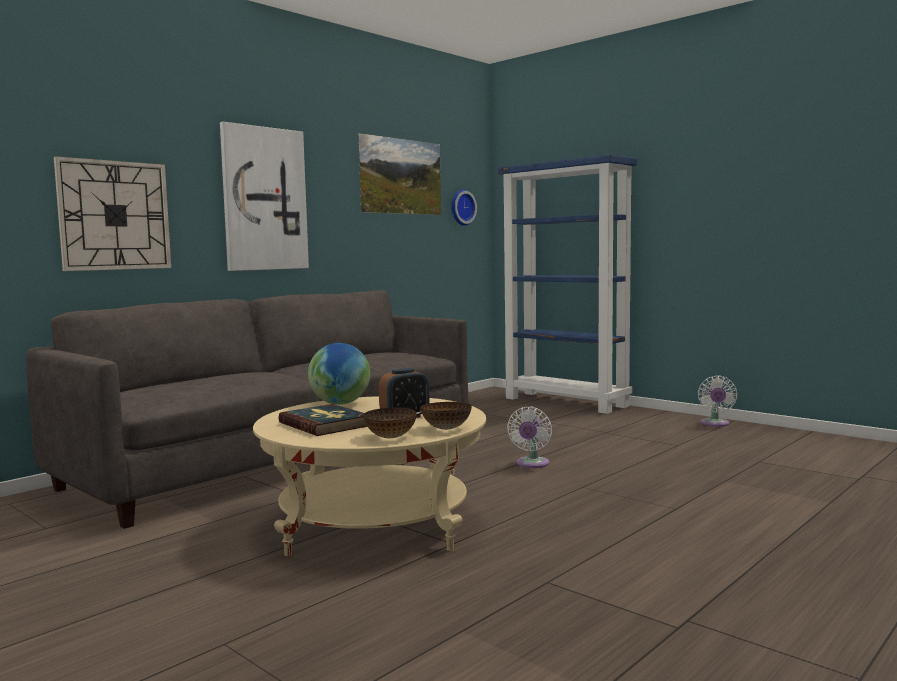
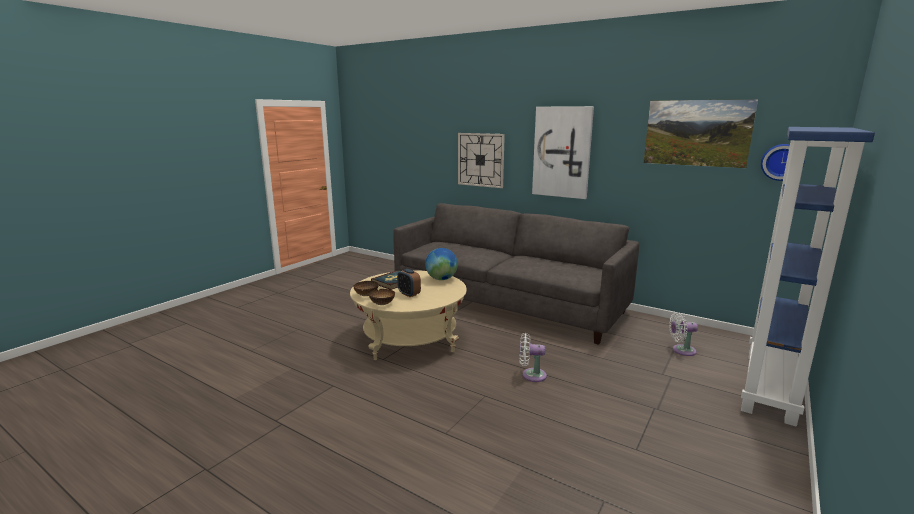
camera: 80 degrees right, 10 degrees up
white fan [698,376,737,427] -> white fan moved to [669,312,698,356]

